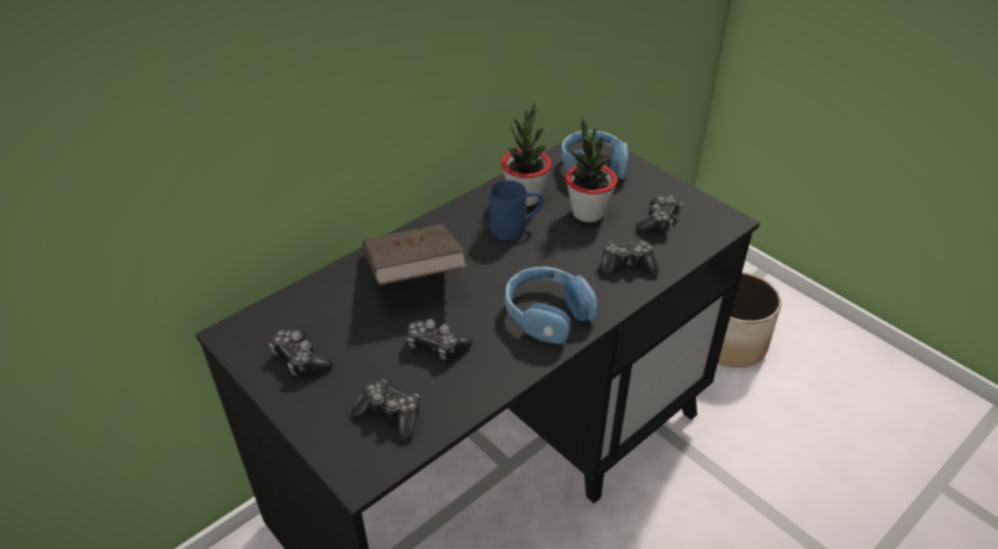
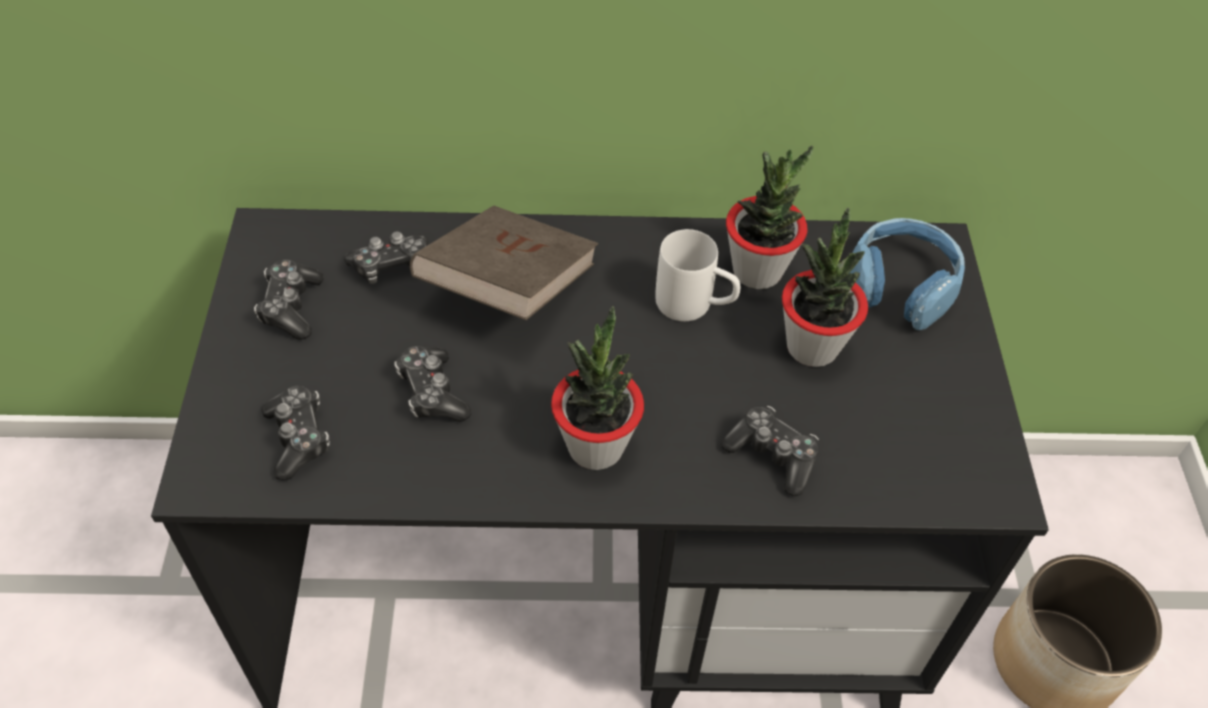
camera: 40 degrees right, 10 degrees up
blue mug [489,180,543,240] -> white mug [655,229,741,321]
blue headphones [505,267,598,344] -> potted plant [551,306,644,470]
game controller [635,195,682,233] -> game controller moved to [344,231,429,284]

